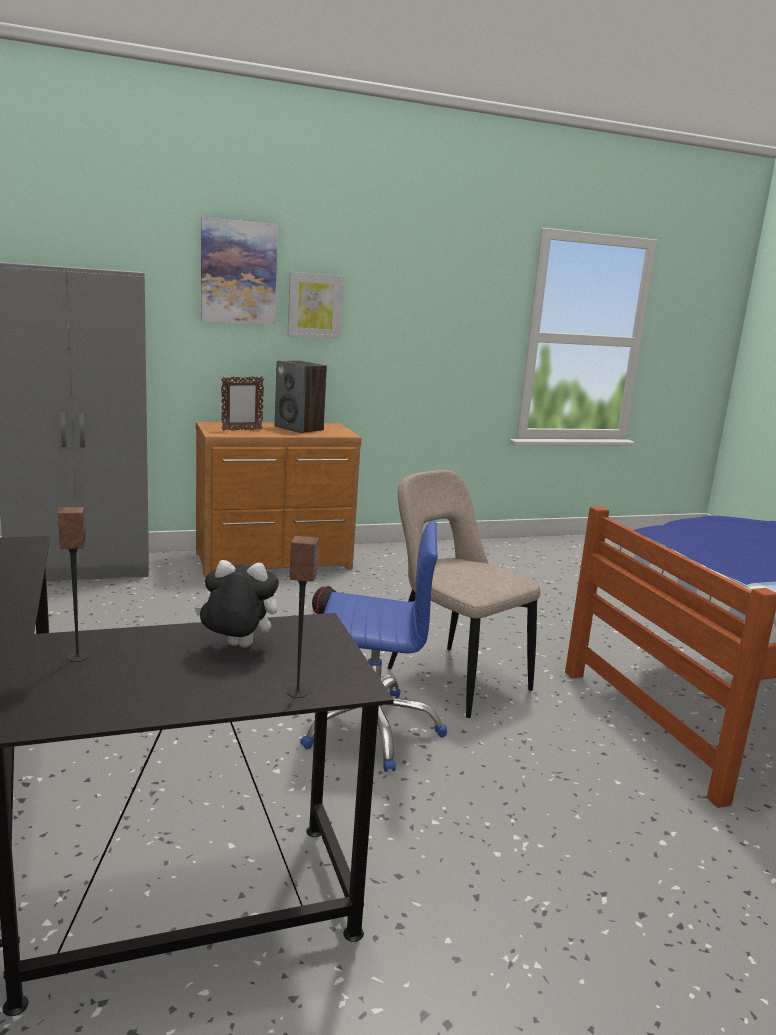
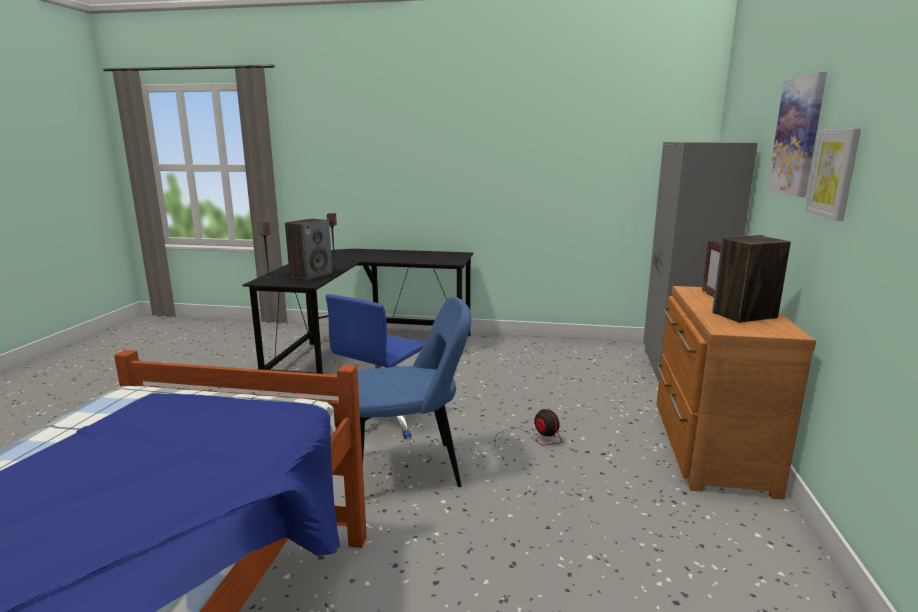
camera: 120 degrees right, 0 degrees up
plush toy [194,560,279,648] -> speaker [285,218,332,280]
beige chair [388,470,540,718] -> blue chair [357,297,471,487]

